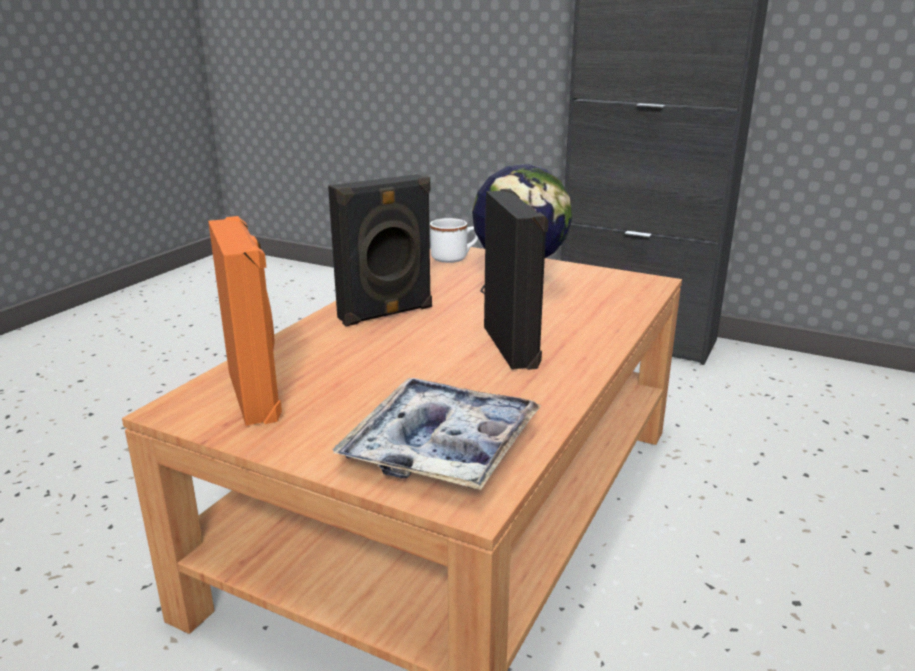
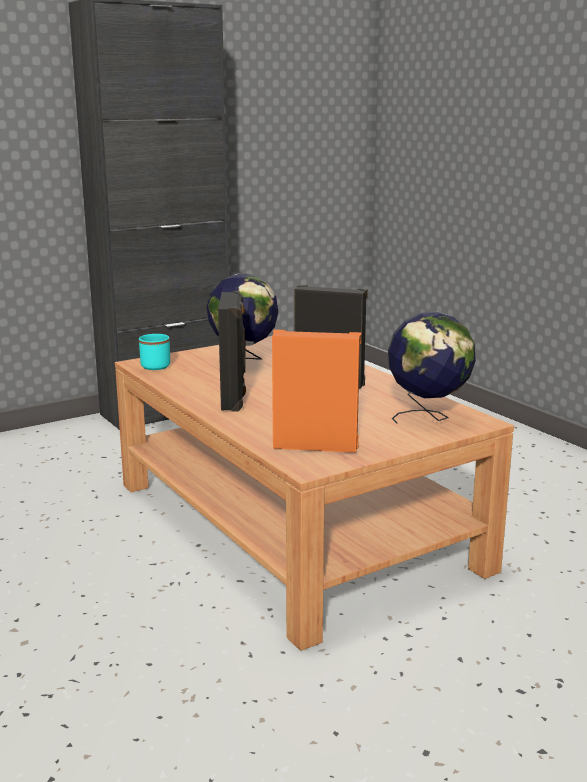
camera: 60 degrees left, 5 degrees down
tray [332,378,542,490] -> globe [388,312,476,424]
white mug [430,218,478,263] -> turquoise mug [139,334,170,370]

